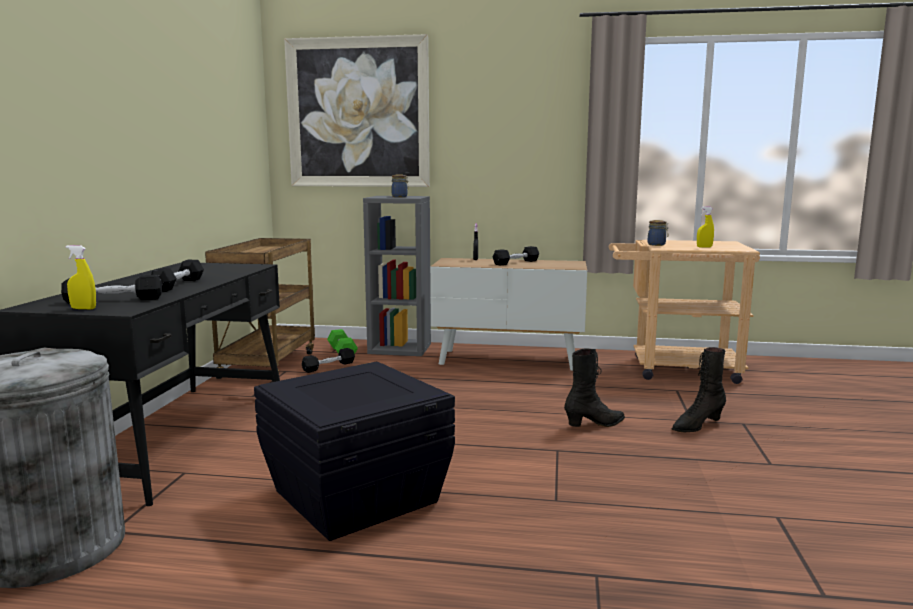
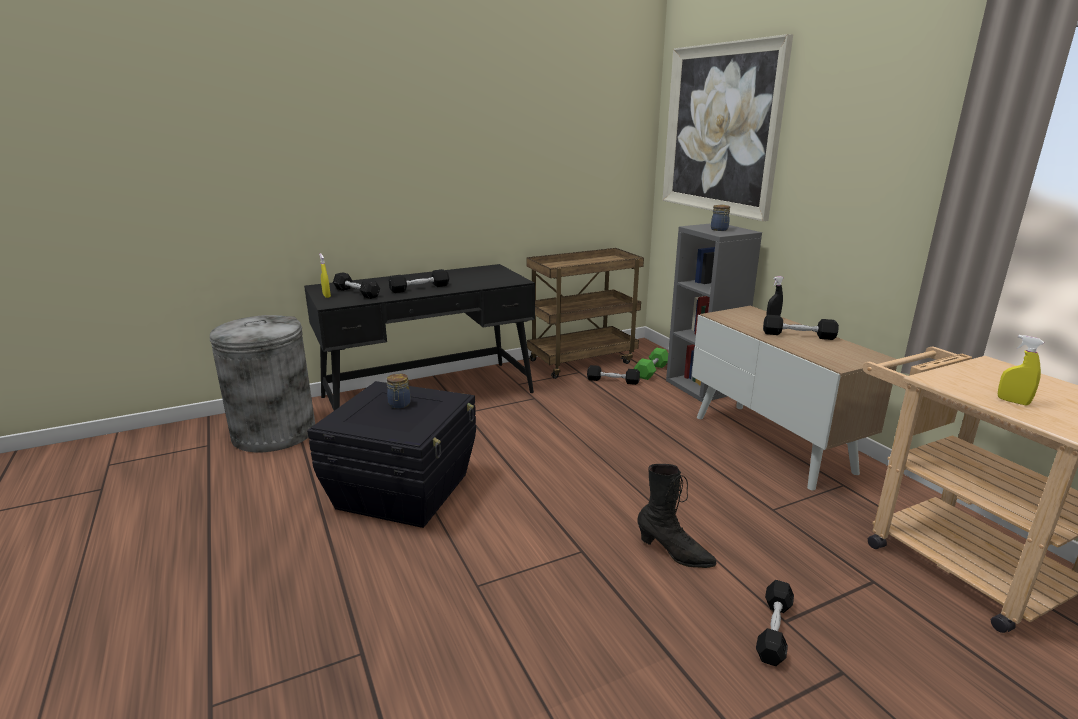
camera: 55 degrees right, 10 degrees up
jar [648,220,668,246] -> jar moved to [387,373,411,409]
black boot [671,347,726,432] -> black dumbbell [756,580,794,666]

